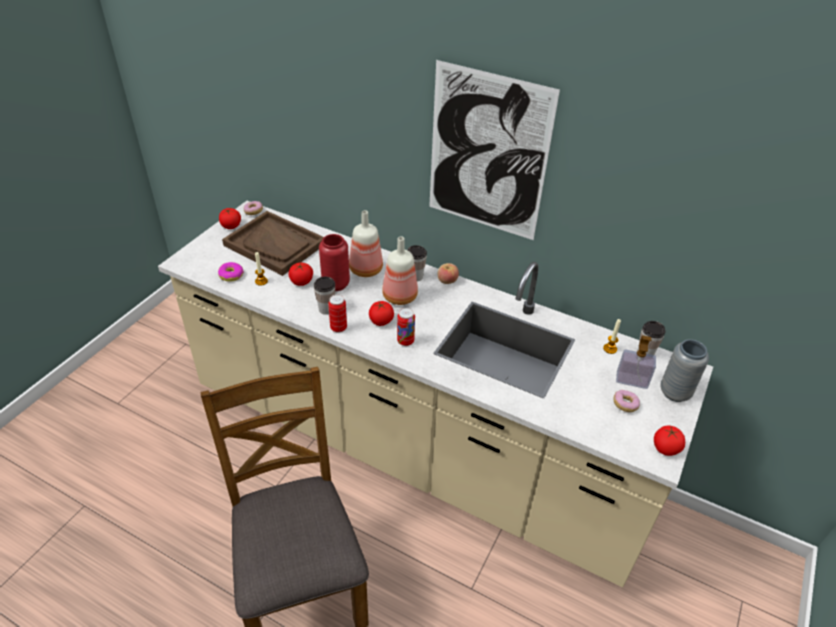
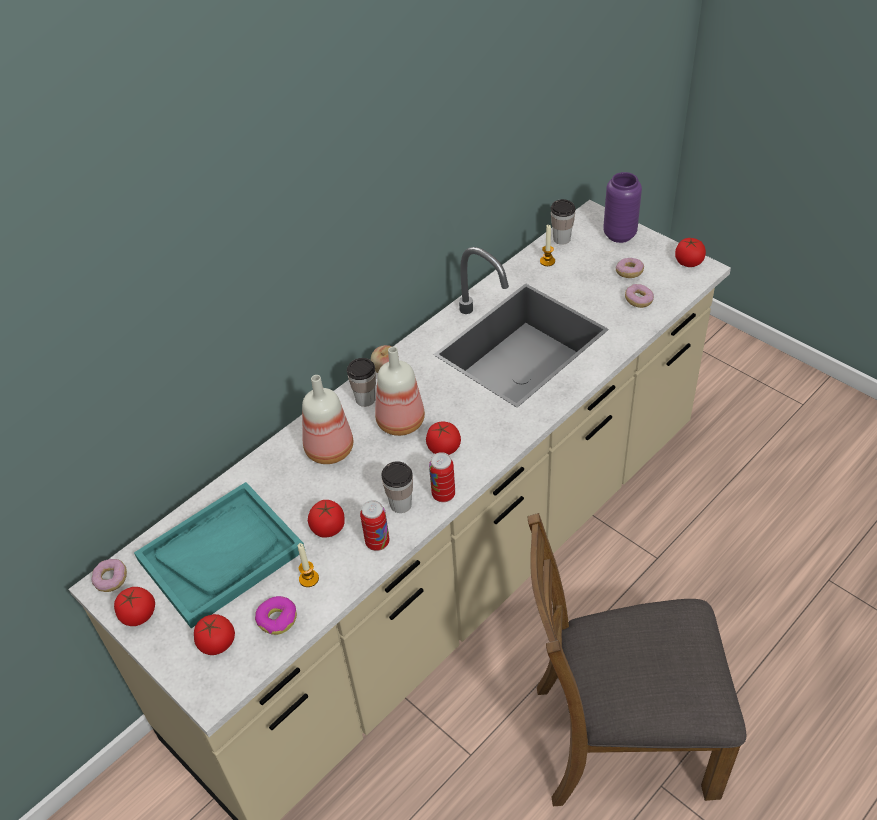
camera: 70 degrees left, 5 degrees up
brown tray [222,211,324,276] -> turquoise tray [134,482,305,628]
red vase [319,234,350,291] -> none
can [397,308,415,346] -> can moved to [360,500,390,551]
picture [429,60,560,240] -> none
soap dispenser [616,335,656,389] -> none
grey vase [660,339,709,402] -> purple vase [603,172,642,243]
none -> tomato [194,614,235,655]
none -> donut [625,284,654,308]

